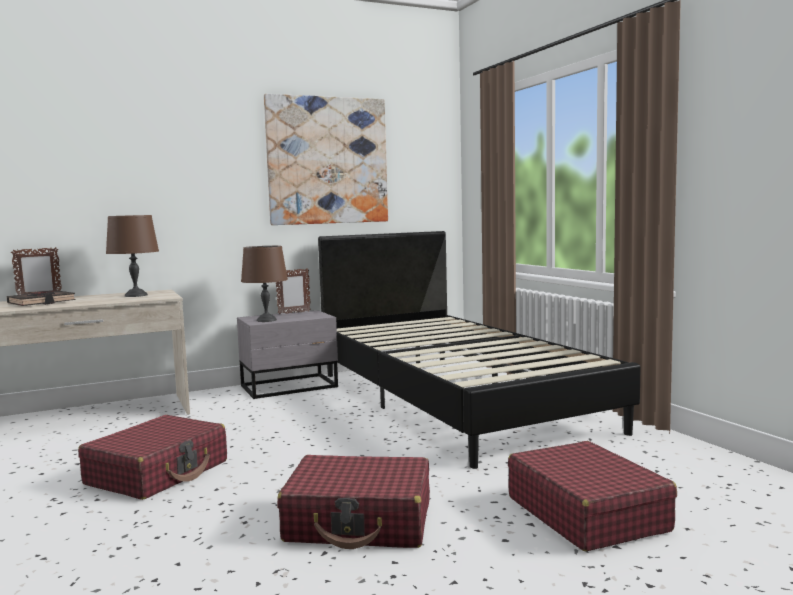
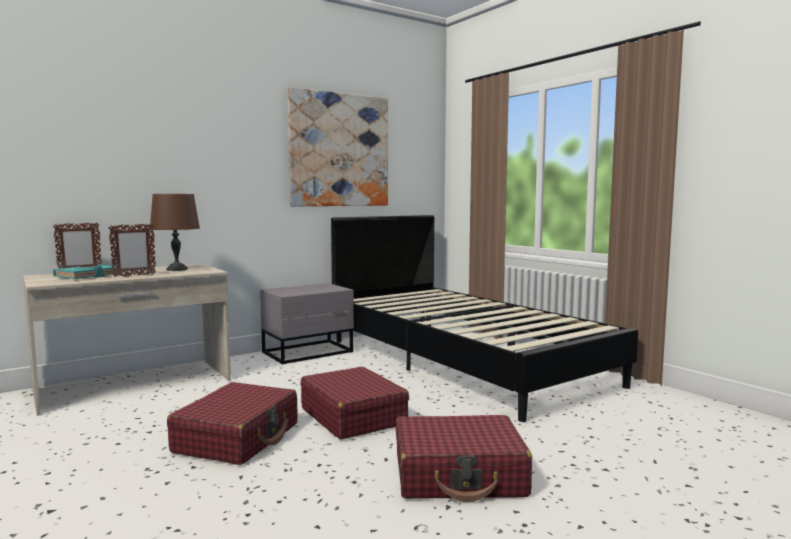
camera: 10 degrees left, 0 degrees up
black book [7,291,76,306] -> turquoise book [53,264,117,279]
brown table lamp [241,246,288,322] -> none
picture frame [276,268,311,314] -> picture frame moved to [108,223,156,277]
red suitcase [508,441,677,551] -> red suitcase moved to [301,367,409,439]

